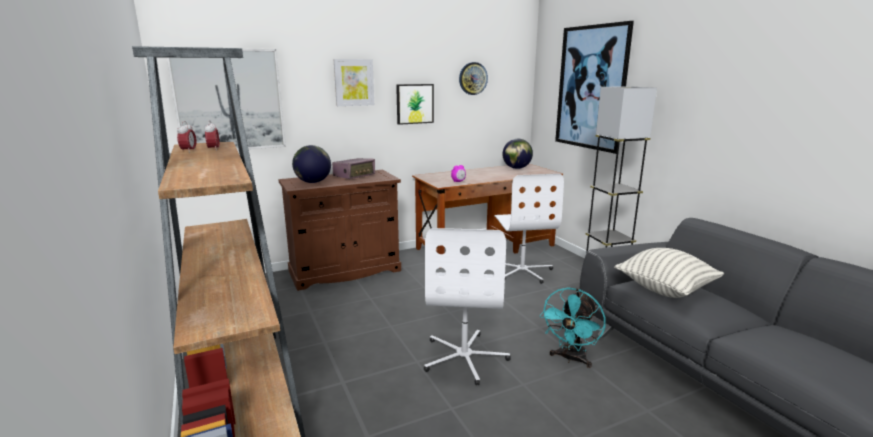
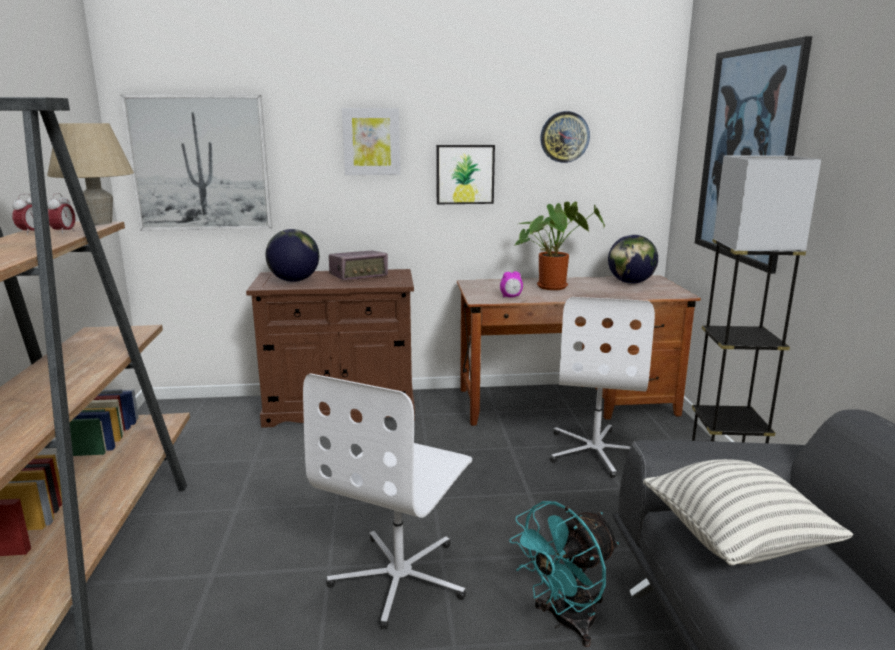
camera: 20 degrees right, 0 degrees up
none -> beige table lamp [47,123,134,225]
none -> potted plant [514,201,605,290]

